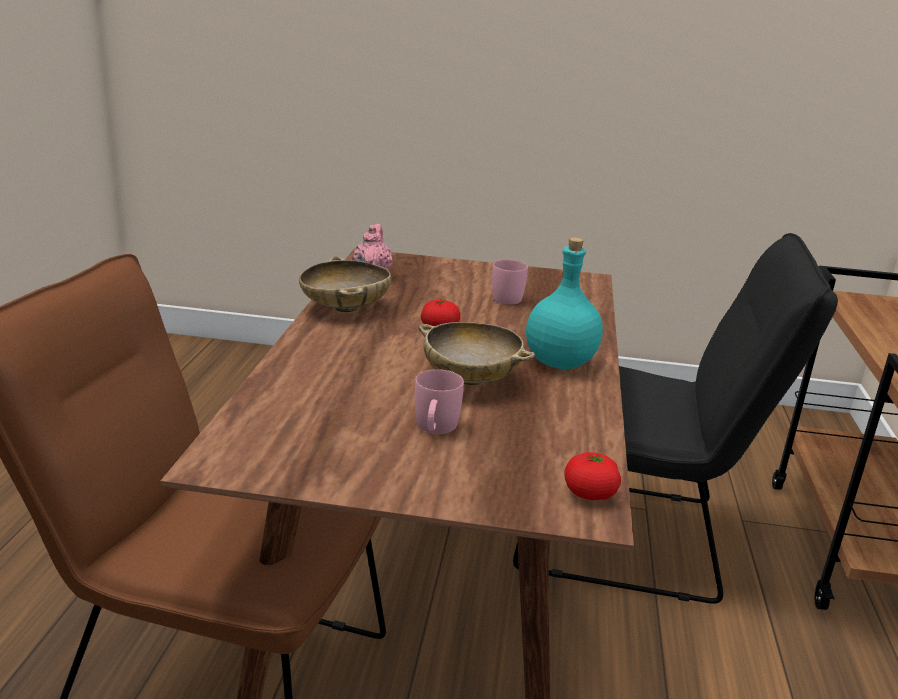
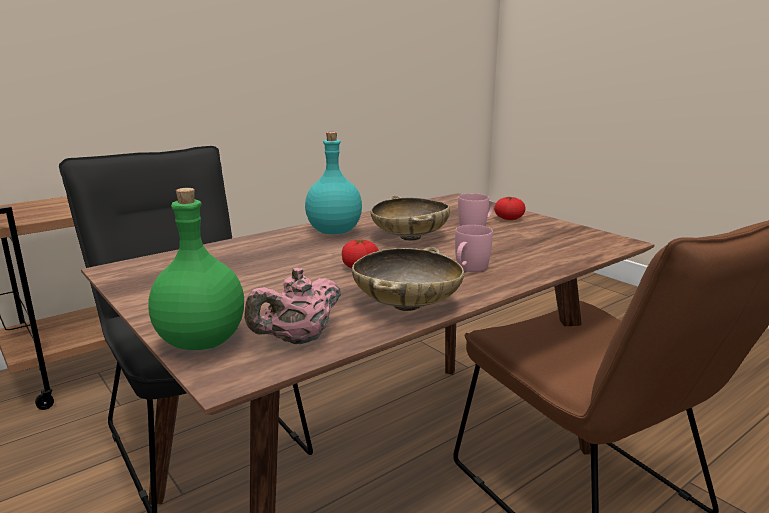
camera: 135 degrees left, 5 degrees down
pink mug [492,260,528,305] -> pink mug moved to [455,225,493,272]
tomato [565,452,621,500] -> tomato moved to [494,197,526,220]
none -> green bottle [148,188,244,350]

